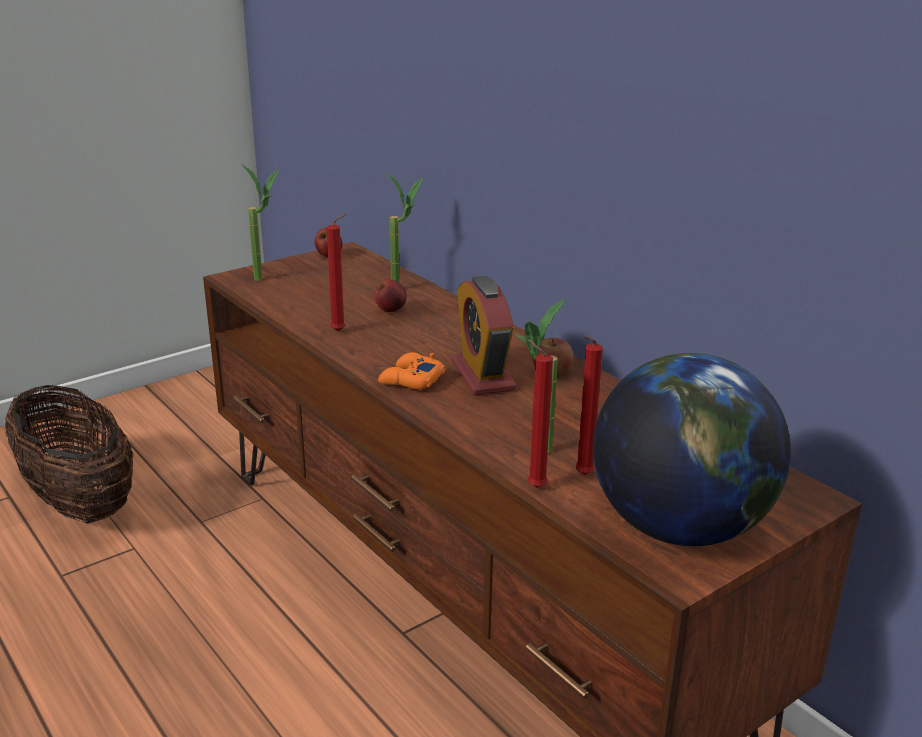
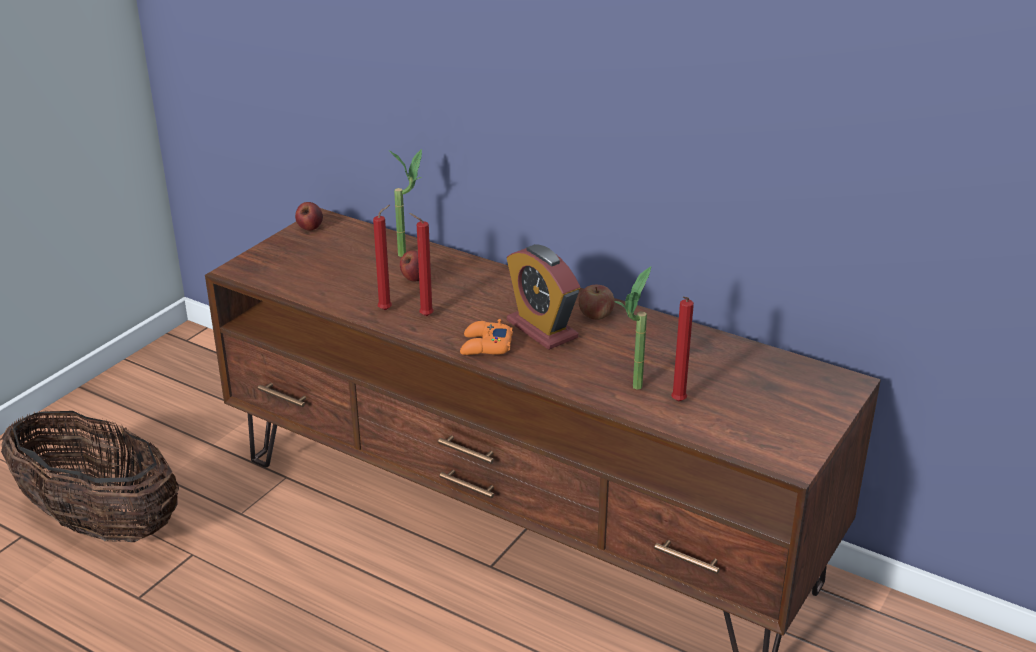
camera: 20 degrees left, 5 degrees up
potted plant [241,164,279,281] -> none
red candle [527,339,553,488] -> red candle moved to [409,213,434,316]
globe [593,353,791,546] -> none

